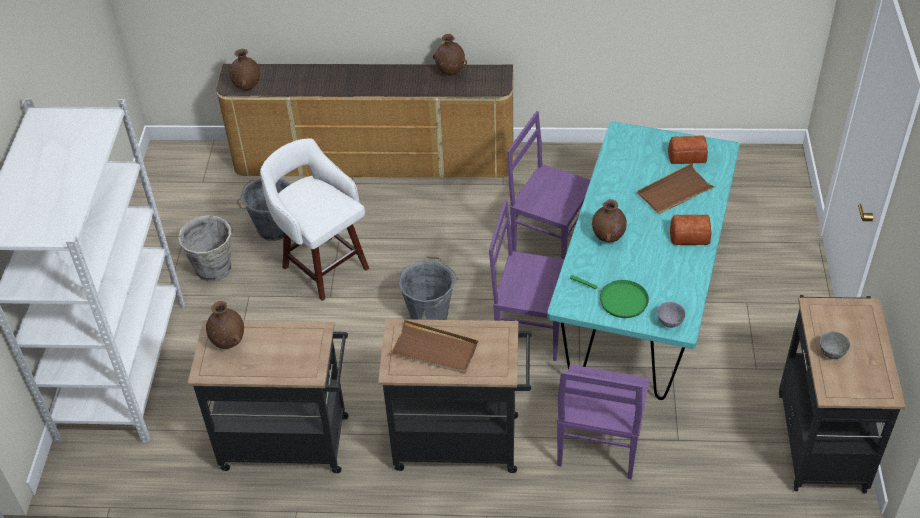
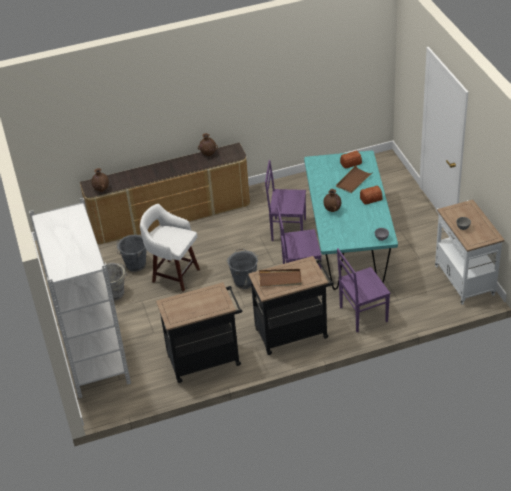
camera: 20 degrees left, 5 degrees down
brown vase [206,301,244,349] -> none
purple chair [557,364,649,479] -> purple chair turned 75 degrees clockwise [337,248,390,332]
green frying pan [570,275,649,318] -> none
black cart [779,295,906,493] -> white cart [435,200,505,305]

